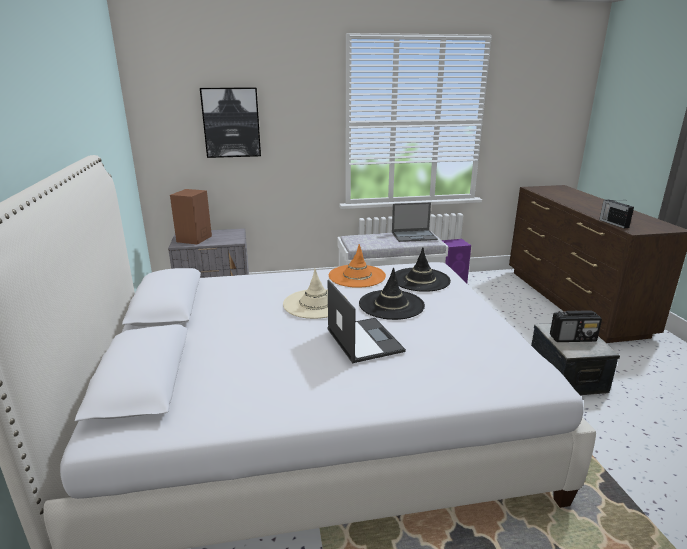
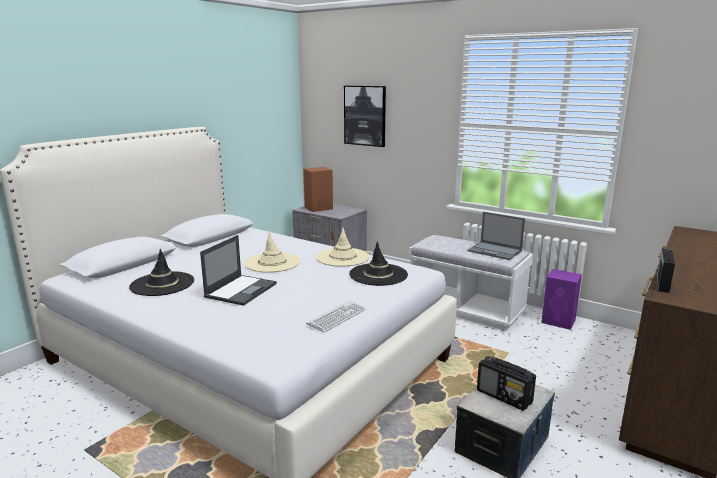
camera: 45 degrees right, 5 degrees down
orange hat [329,244,386,288] -> beige hat [316,227,369,267]
black hat [359,267,425,320] -> black hat moved to [129,249,194,296]
none -> keyboard [306,300,366,332]

